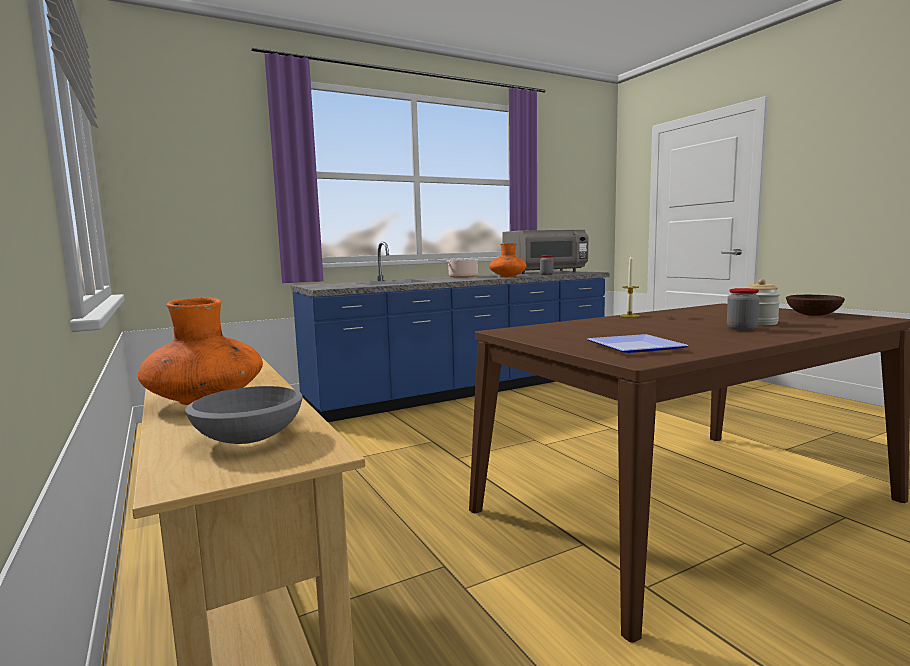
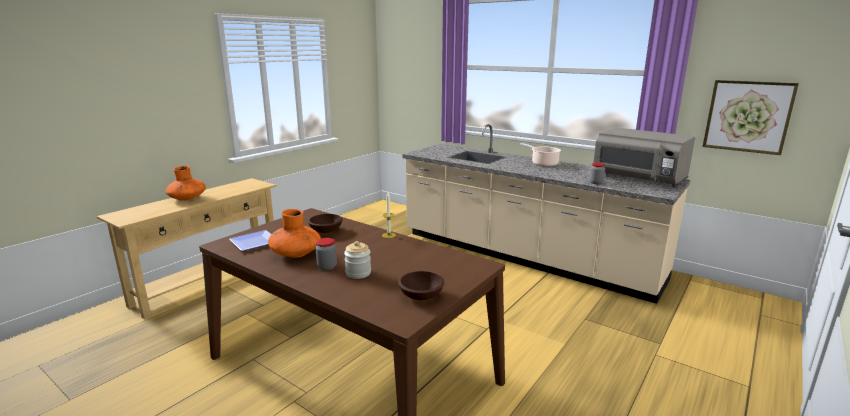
camera: 65 degrees right, 10 degrees up
grey bowl [185,386,302,444] -> none
blue counter [291,242,610,422] -> beige counter [402,124,690,304]
orange vase [489,243,527,277] -> orange vase moved to [268,209,321,258]
none -> brown bowl [308,214,343,233]
none -> picture [702,80,799,155]

